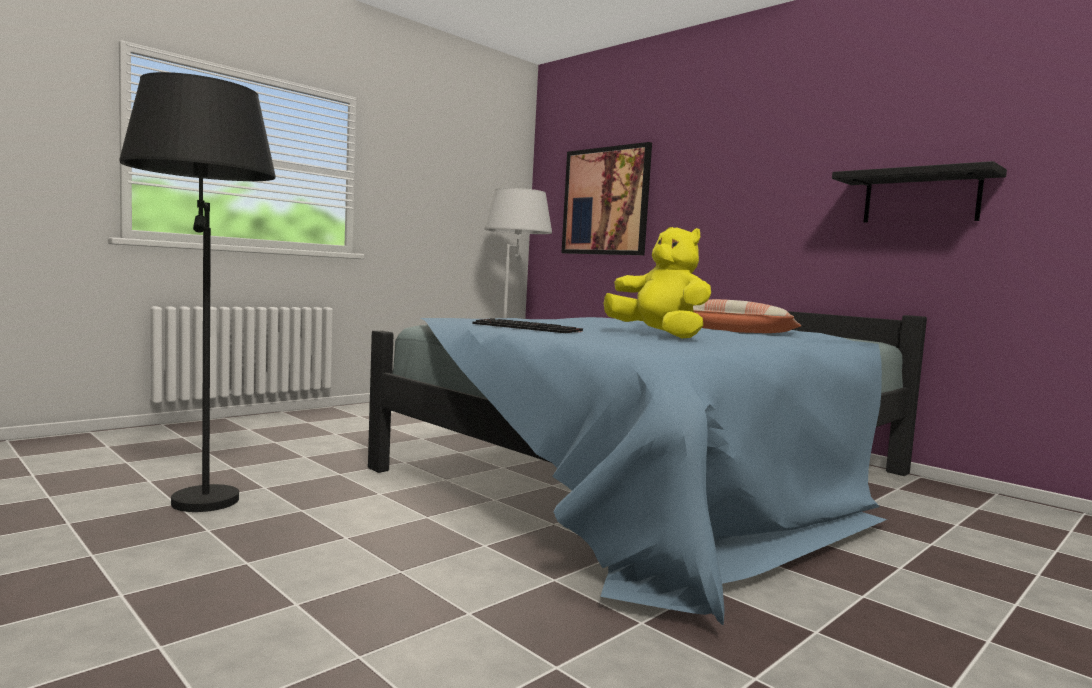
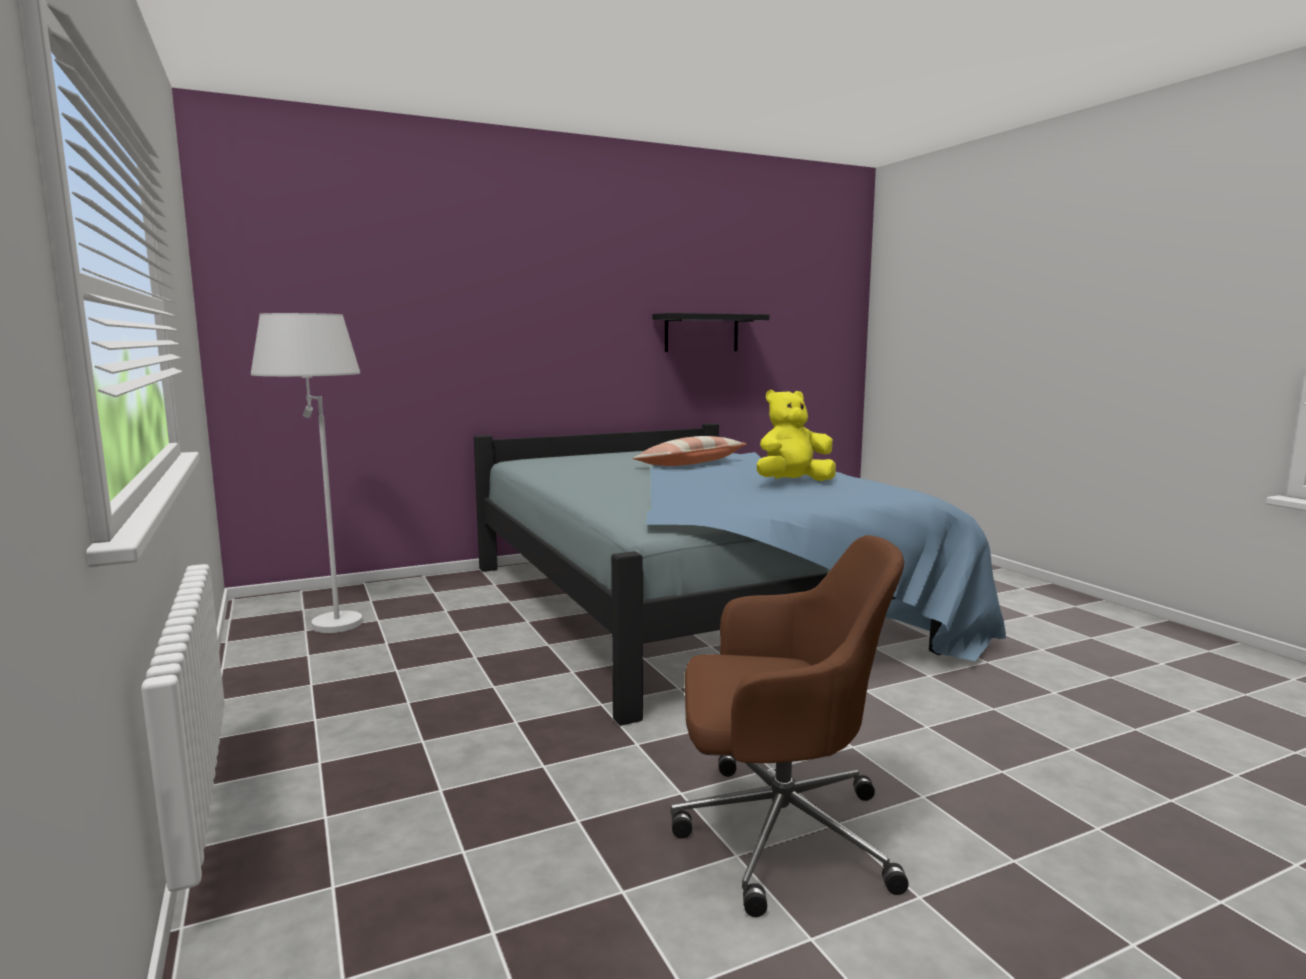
camera: 70 degrees left, 5 degrees up
black floor lamp [120,72,275,512] -> brown office chair [670,535,909,917]
keyboard [472,318,583,333] -> none
picture [562,142,652,255] -> none

